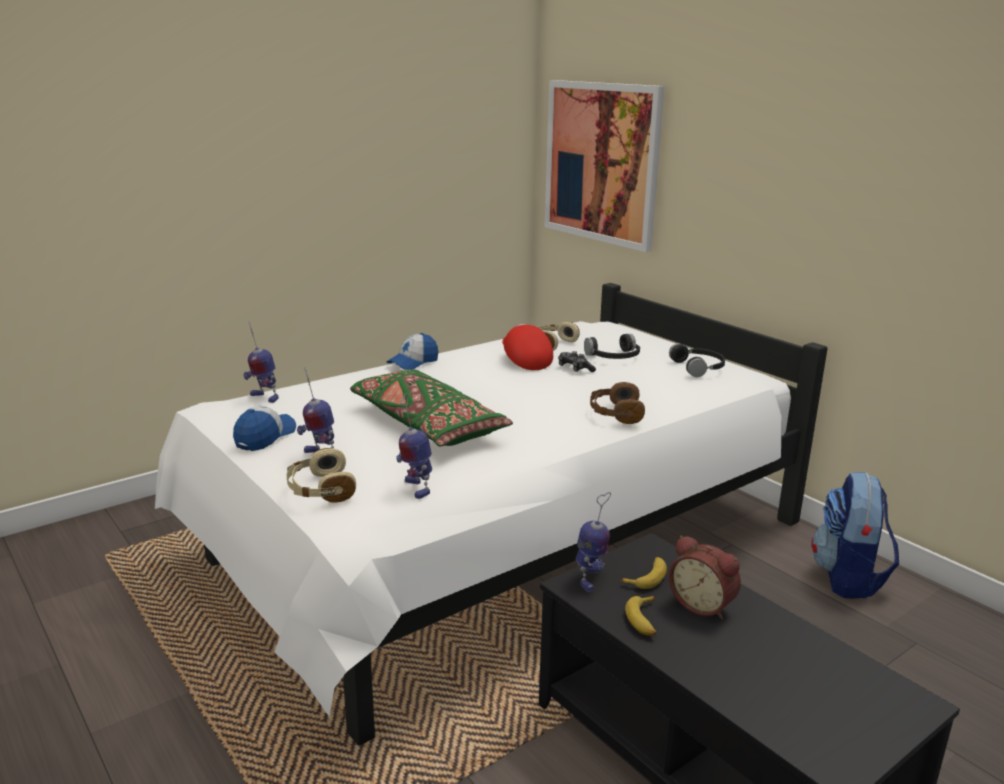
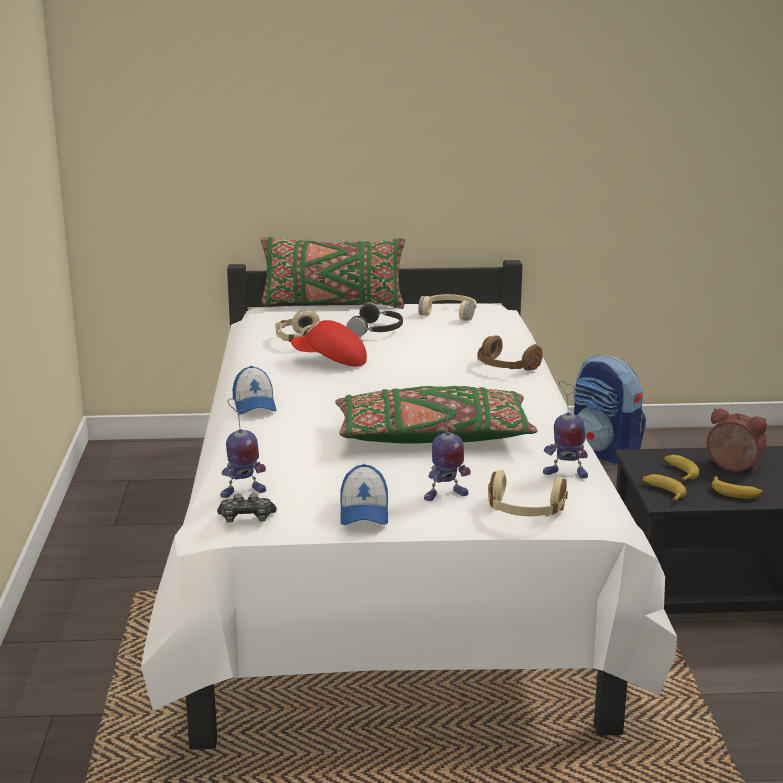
camera: 55 degrees left, 0 degrees up
cap [233,406,296,451] -> cap turned 150 degrees counterclockwise [340,464,388,525]
picture [544,80,664,252] -> none
game controller [558,351,596,372] -> game controller moved to [217,493,277,523]
toy robot [576,492,611,592] -> banana [642,474,686,502]
black headphones [669,343,725,377] -> beige headphones [418,294,477,321]
alarm clock [669,535,741,619] -> alarm clock turned 135 degrees counterclockwise [707,408,767,472]
none -> green pillow [261,237,405,309]

